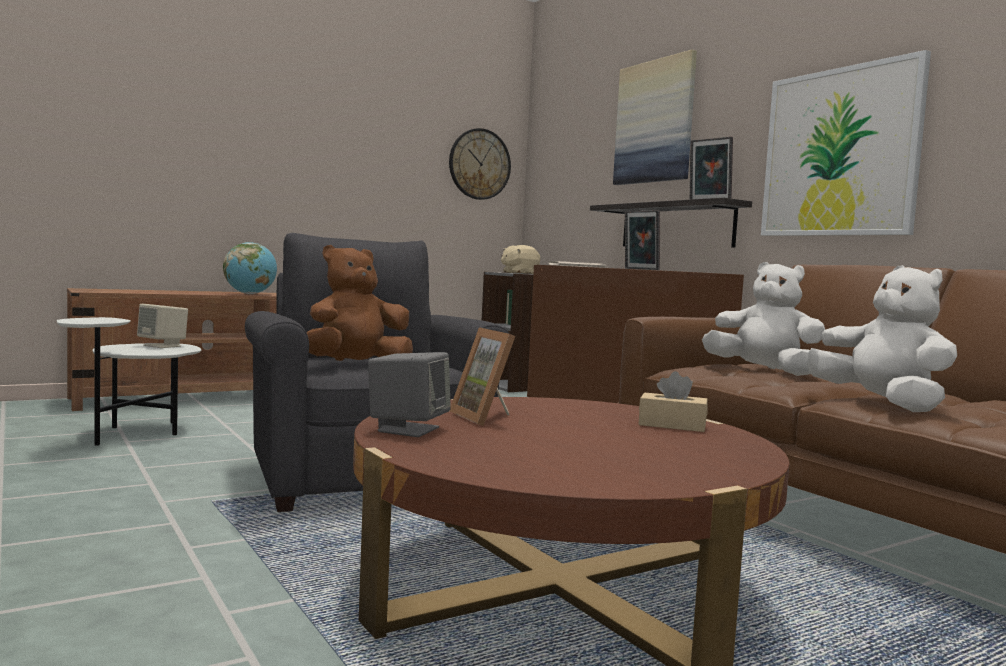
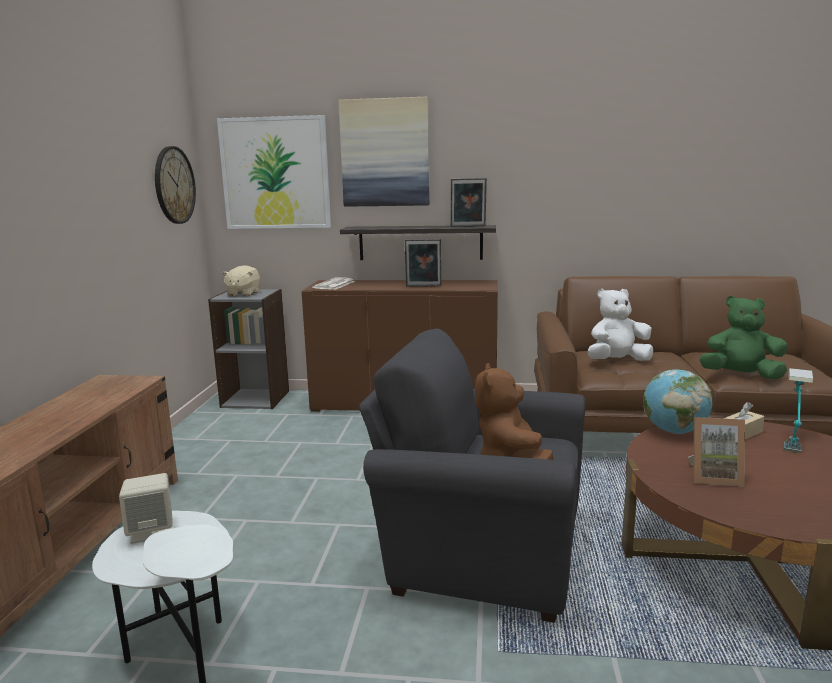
camera: 50 degrees left, 10 degrees up
globe [223,242,277,294] -> globe moved to [643,369,713,434]
grey speaker [368,352,451,437] -> none
picture [761,50,931,236] -> picture moved to [217,115,331,229]
white plush toy [807,265,957,412] -> green plush toy [699,296,788,379]
none -> table lamp [784,368,813,453]

